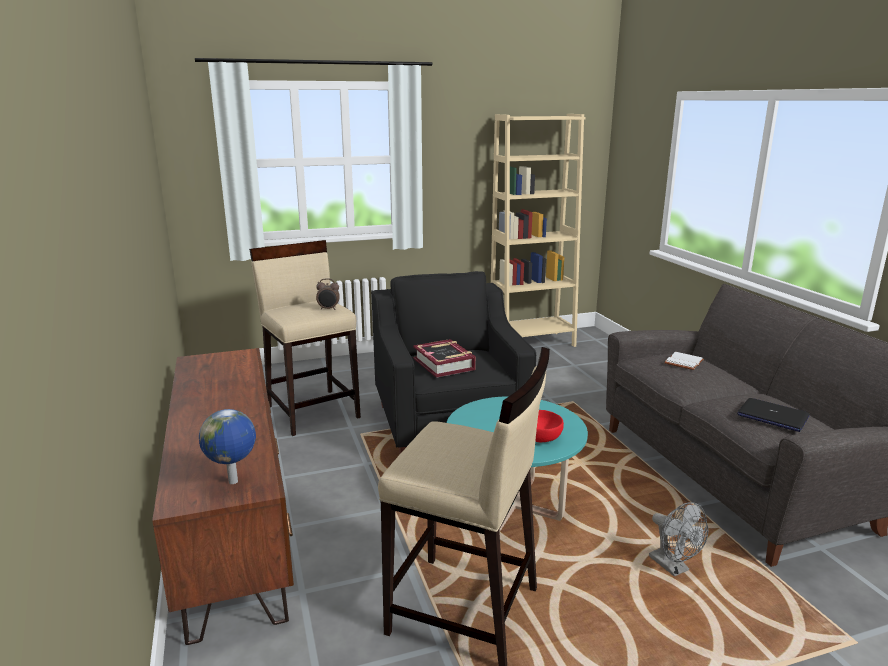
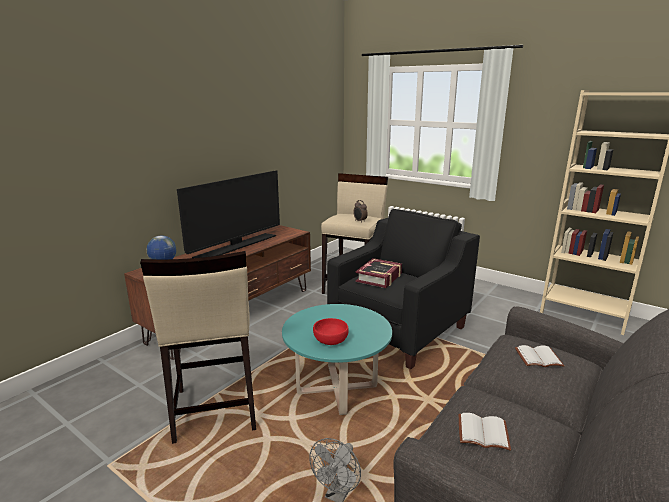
camera: 55 degrees right, 0 degrees up
laptop [737,398,810,432] -> white book [459,413,511,451]
none -> television [177,171,280,258]

